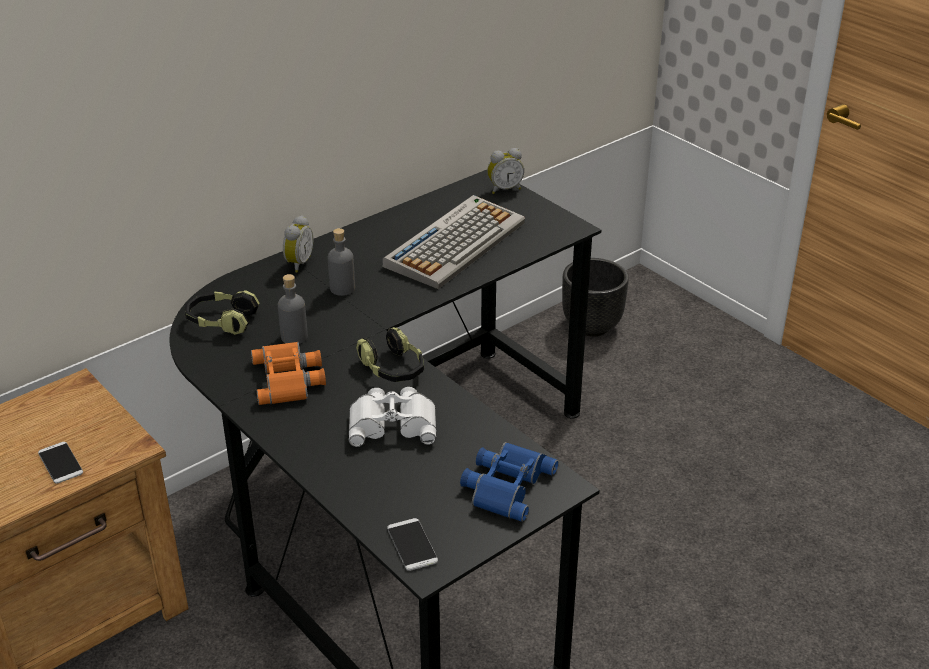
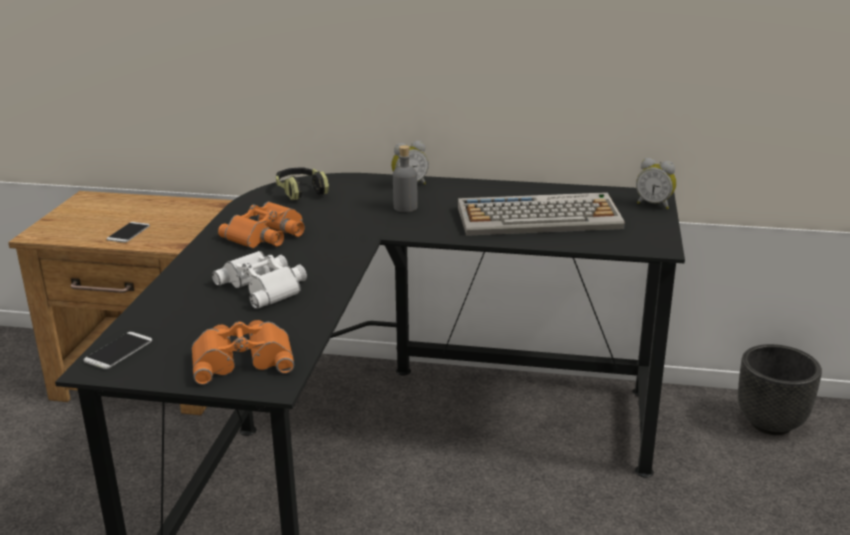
camera: 50 degrees right, 10 degrees down
grey bottle [278,274,308,344] -> none
headphones [356,327,424,382] -> none
blue binoculars [460,442,558,522] -> orange binoculars [192,320,294,385]

